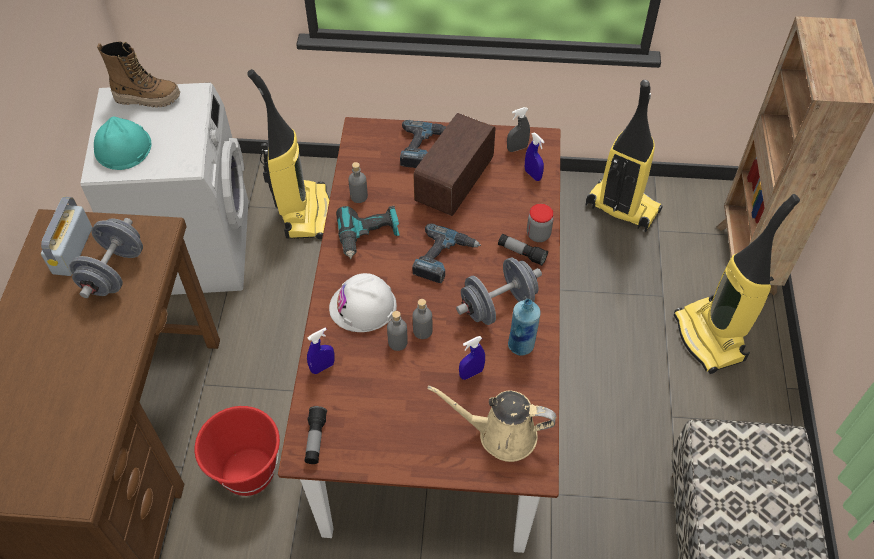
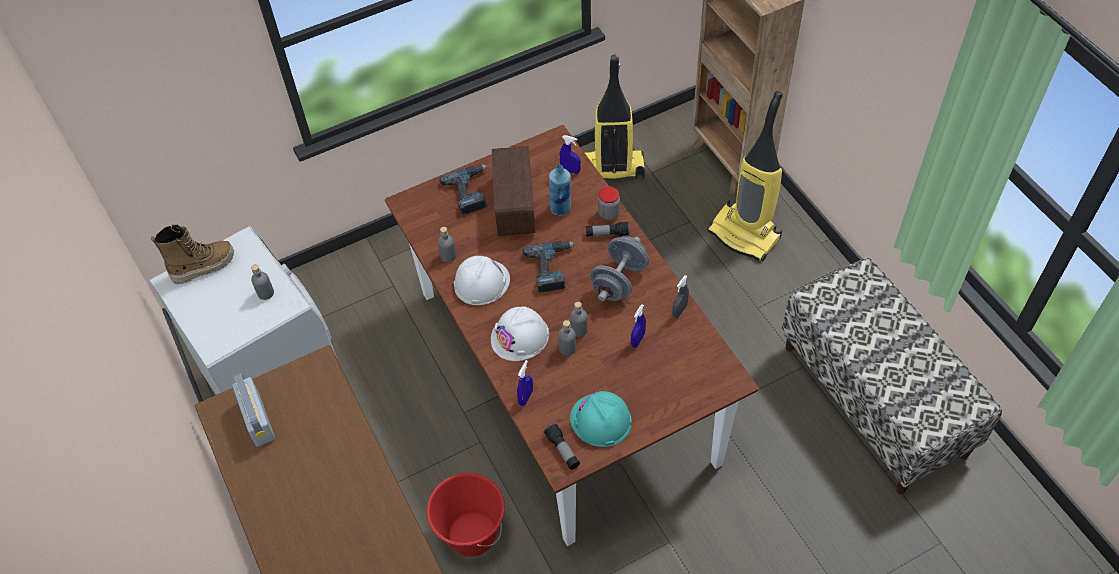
camera: 30 degrees left, 0 degrees up
grey dumbbell [69,218,143,298] -> none
turquoise hard hat [94,117,151,170] -> turquoise hard hat moved to [570,391,632,447]
vacuum cleaner [247,69,330,239] -> none
power drill [336,206,400,259] -> white hard hat [454,256,510,305]
beige watering can [427,385,556,462] -> none
grey spray bottle [507,107,530,152] -> grey spray bottle moved to [672,275,689,318]
blue bottle [508,299,541,356] -> blue bottle moved to [549,165,571,216]
none -> grey bottle [251,264,274,300]

